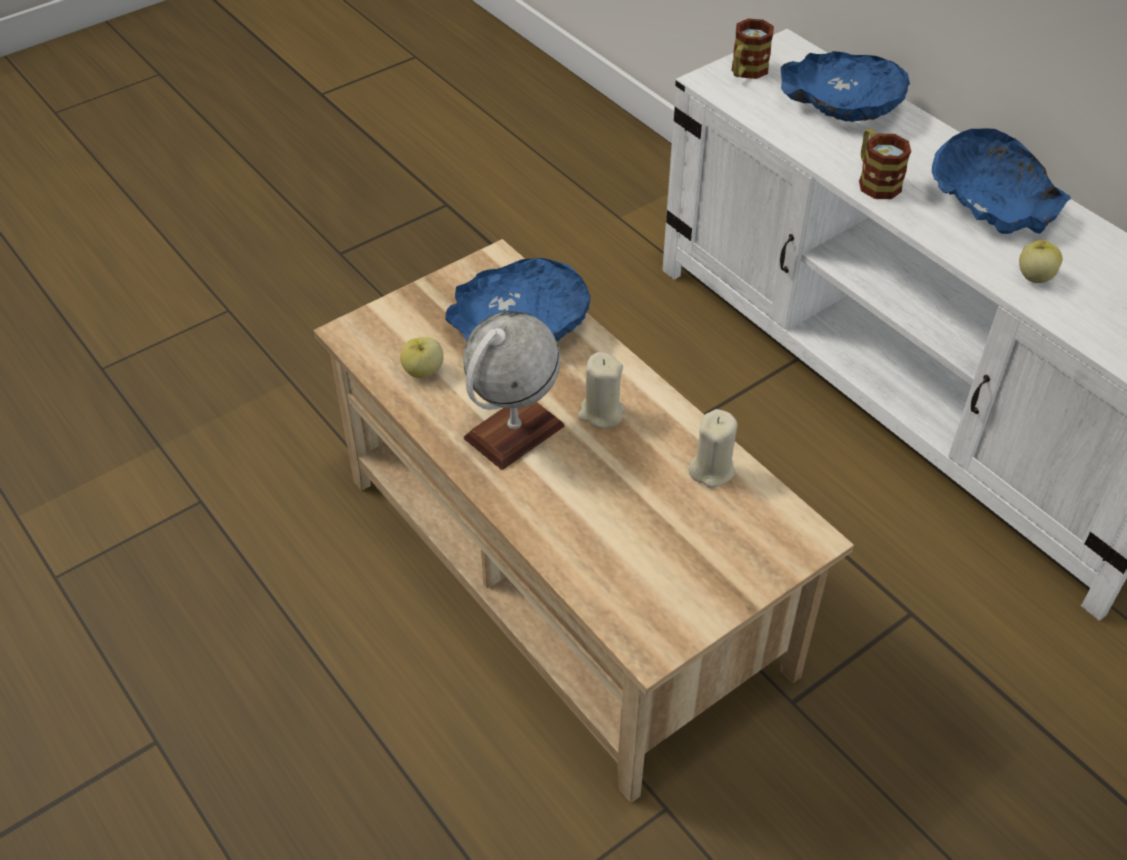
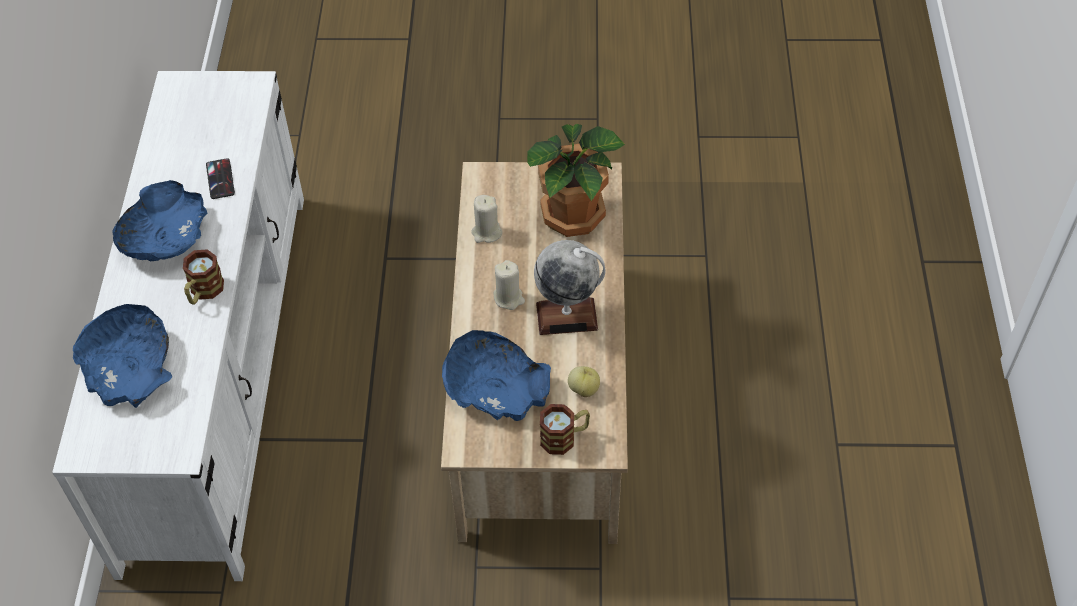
camera: 140 degrees left, 5 degrees up
mug [731,19,774,79] -> mug moved to [540,404,590,455]
apple [1019,240,1062,283] -> phone [206,158,235,199]
none -> potted plant [527,123,625,237]

